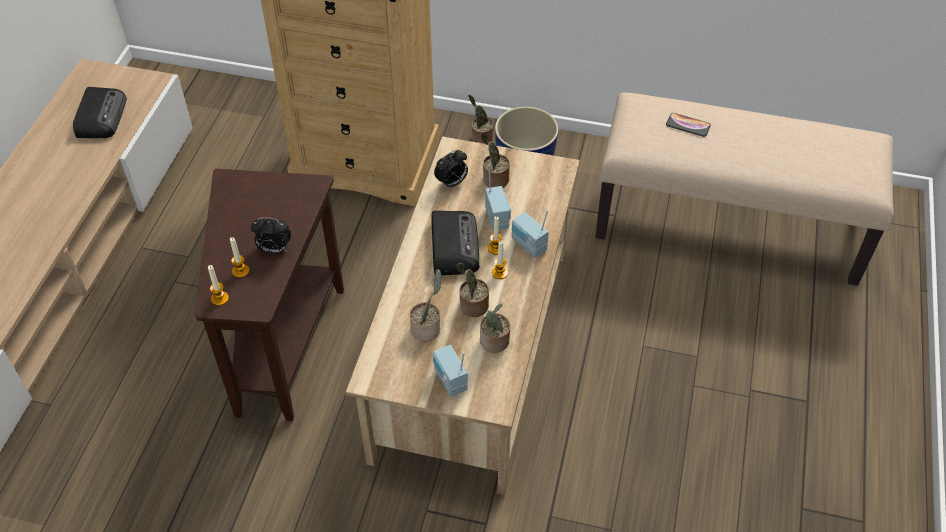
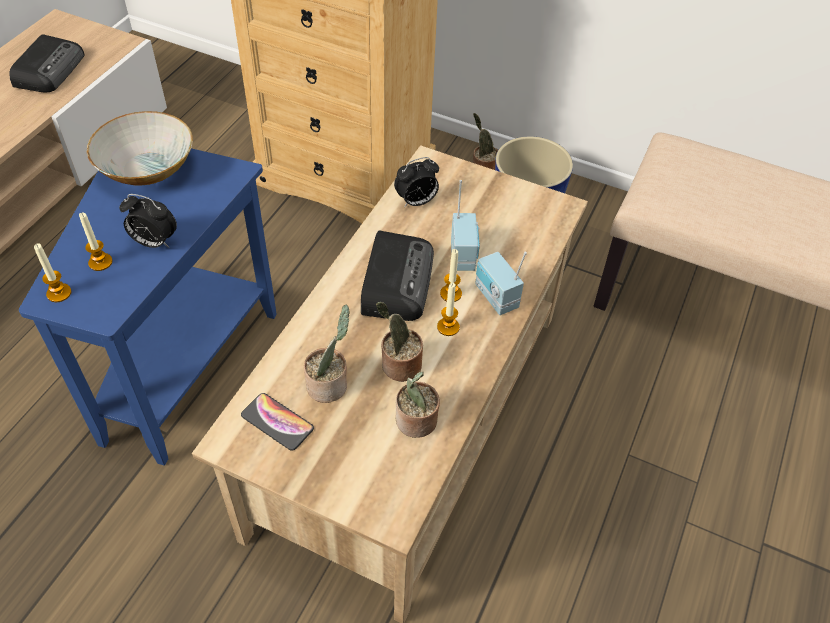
camera: 10 degrees right, 0 degrees up
brown side table [195,169,344,421] -> blue side table [19,148,277,466]
radio [433,345,468,397] -> none
potted plant [481,132,510,188] -> none
phone [666,113,711,137] -> phone moved to [241,393,314,451]
none -> bowl [87,111,193,186]

